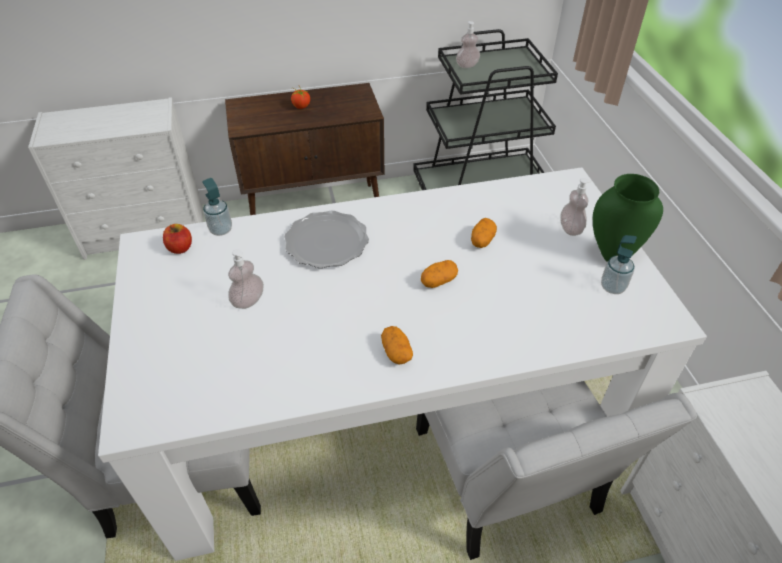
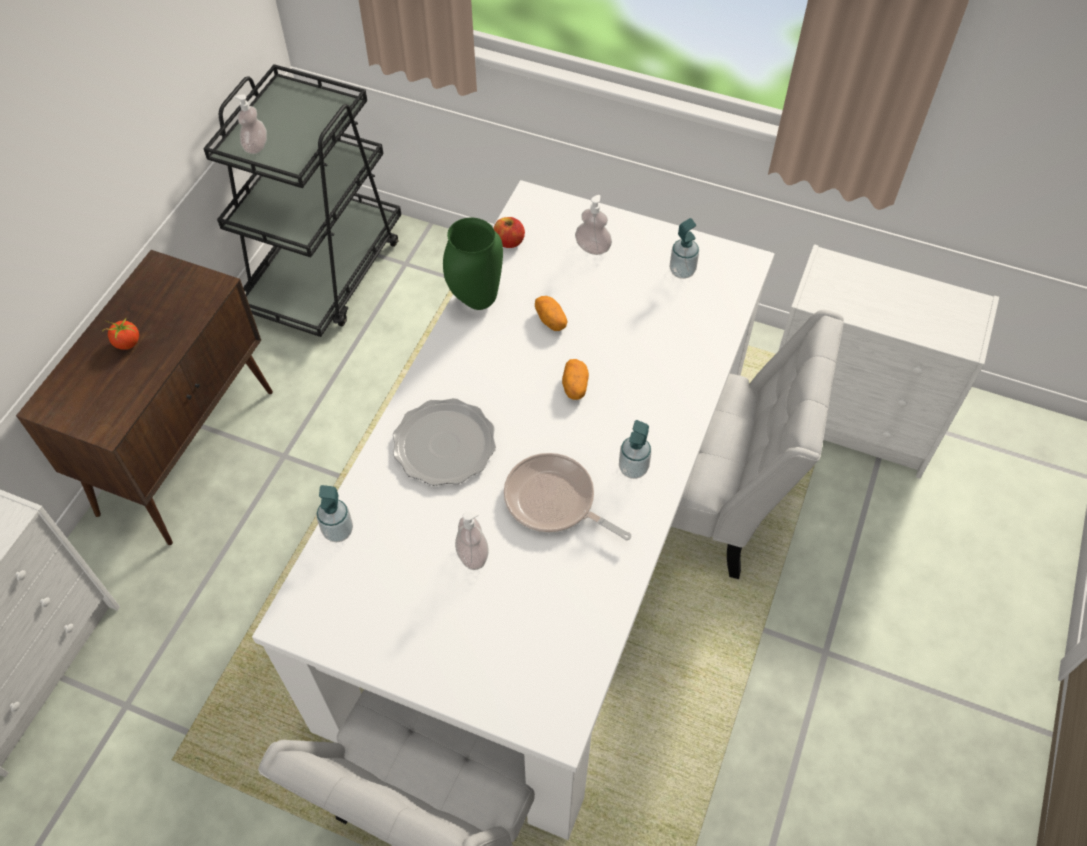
camera: 55 degrees left, 10 degrees up
apple [163,224,192,254] -> apple moved to [493,217,525,248]
potato [381,326,413,365] -> soap dispenser [619,420,651,479]
green vase [593,174,663,261] -> green vase moved to [443,218,503,310]
none -> frying pan [504,453,631,541]

